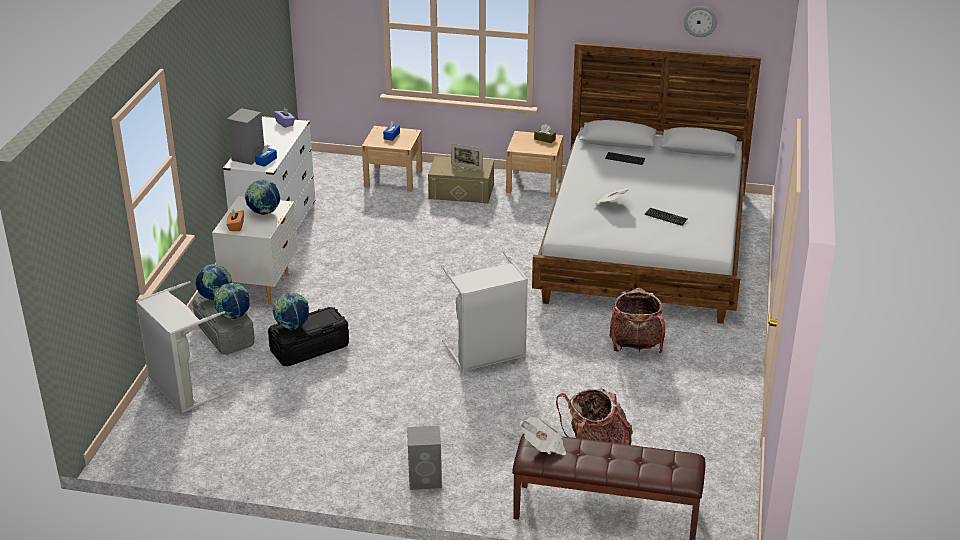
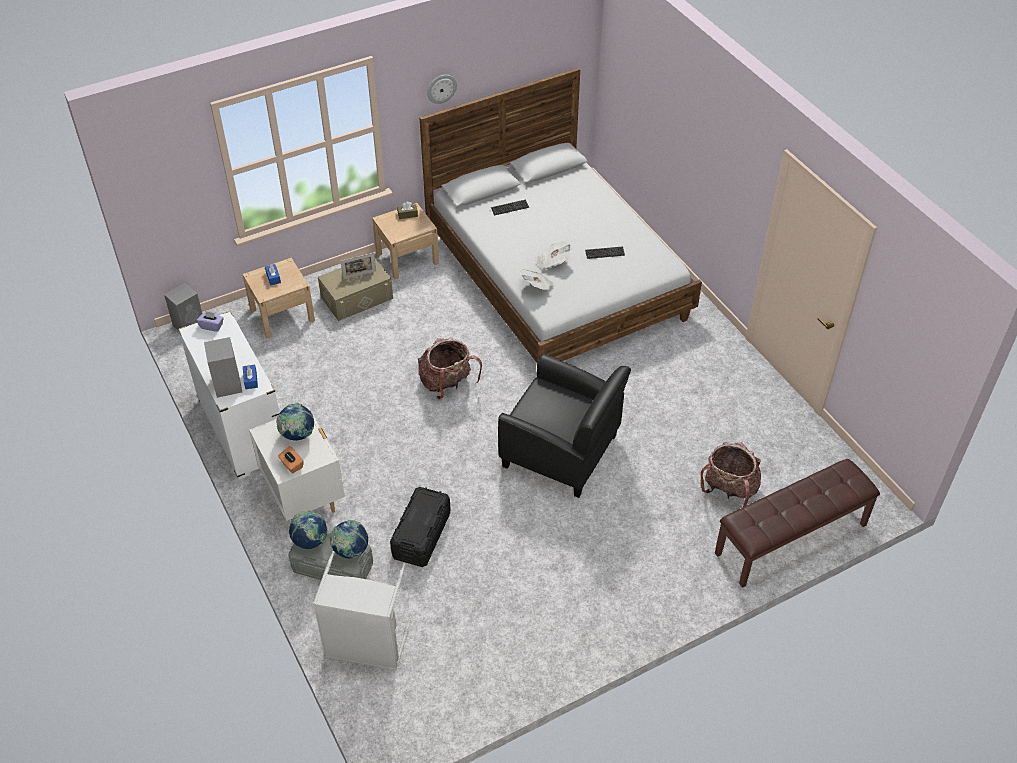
camera: 40 degrees left, 15 degrees up
globe [273,292,309,330] -> none
grey speaker [407,426,442,490] -> grey speaker moved to [164,283,203,330]
grey laundry basket [441,251,528,372] -> black armchair [498,354,631,498]
newspaper [520,417,566,455] -> newspaper moved to [520,269,556,291]
backpack [609,288,665,353] -> backpack moved to [418,338,482,399]
wall clock [684,6,717,37] -> wall clock moved to [427,75,457,104]

